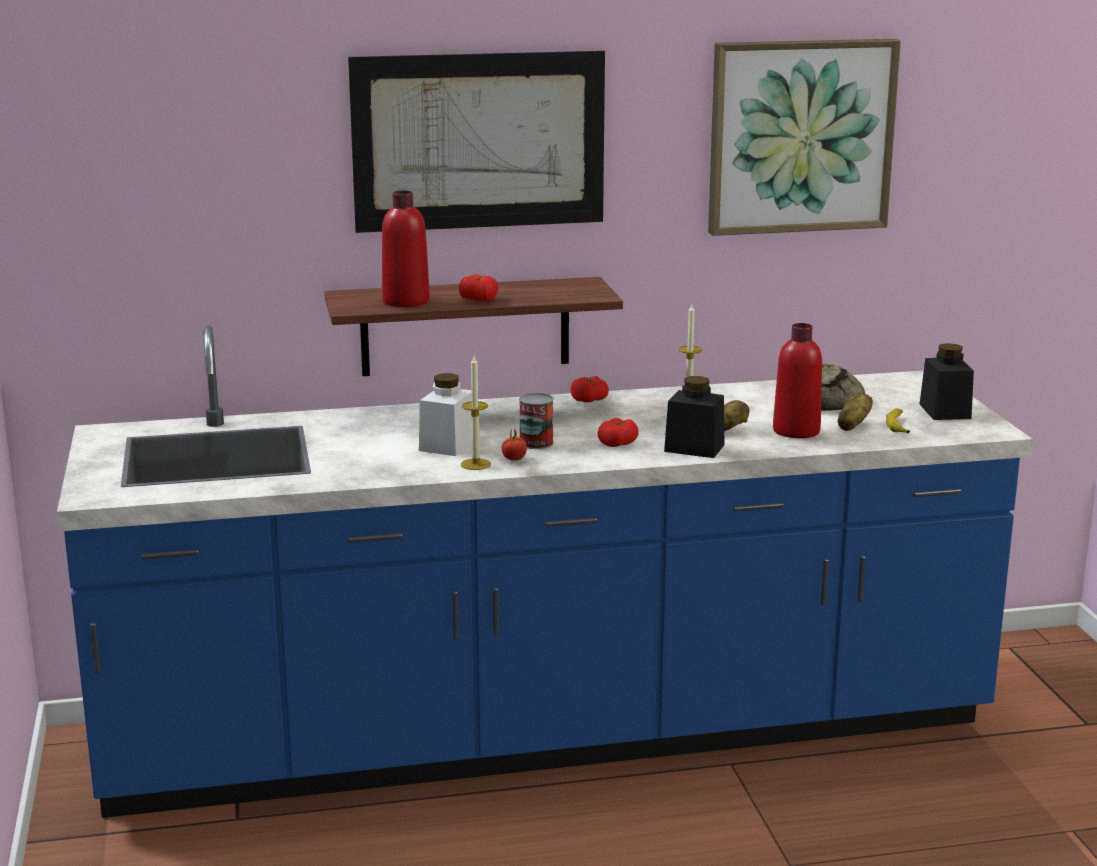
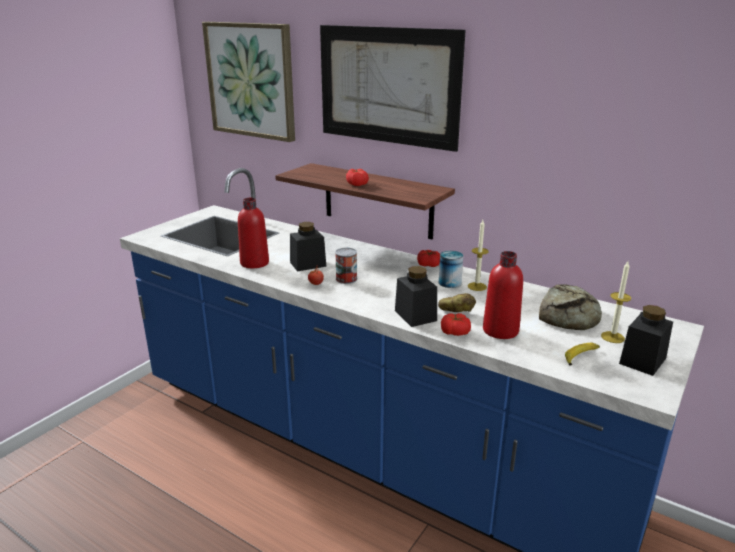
camera: 45 degrees right, 5 degrees up
red bottle [382,190,430,307] -> red bottle moved to [238,198,269,268]
white jar [419,373,472,456] -> black jar [290,222,326,272]
candle [461,356,491,470] -> candle moved to [601,261,631,343]
tomato [597,418,639,447] -> tomato moved to [441,313,471,336]
picture [708,39,901,236] -> picture moved to [202,22,295,142]
potato [838,393,873,431] -> none
none -> can [439,251,463,288]

